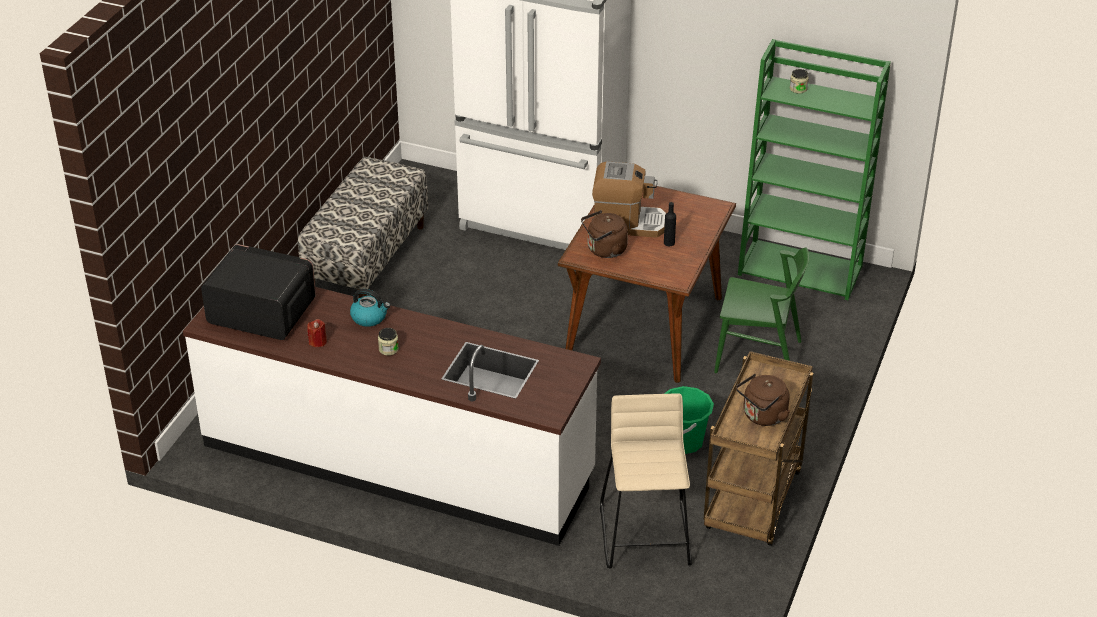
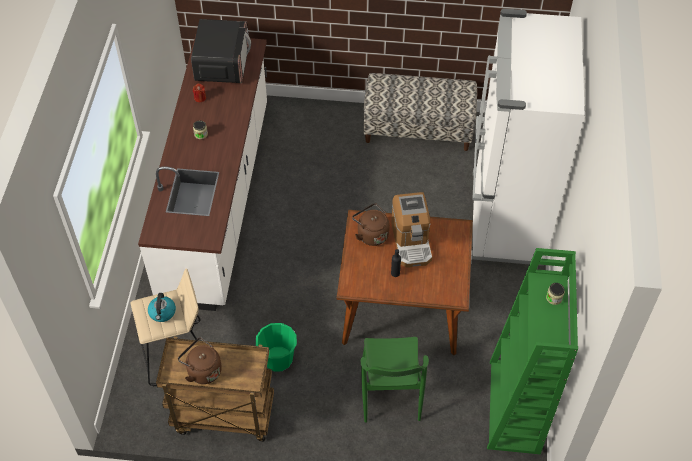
camera: 75 degrees right, 15 degrees up
kettle [350,289,390,327] -> kettle moved to [148,293,176,322]

